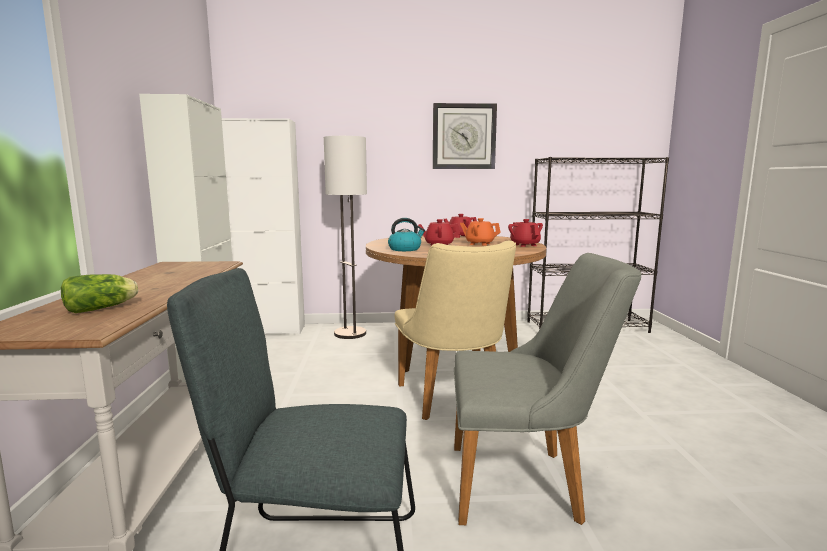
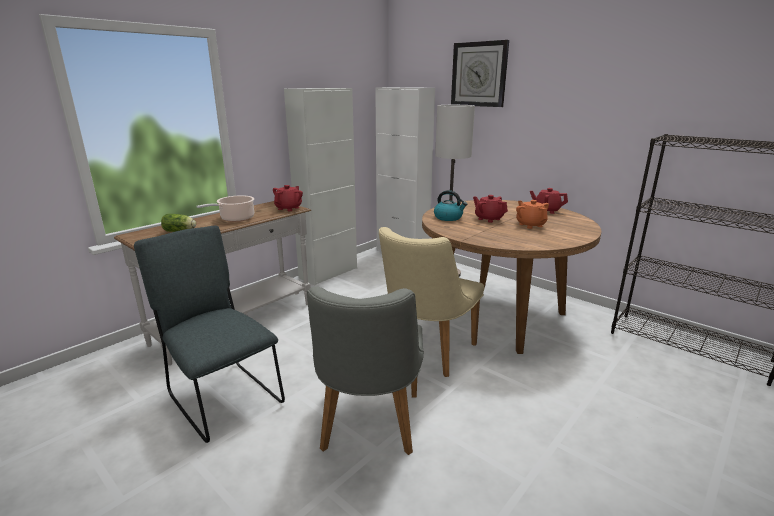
camera: 45 degrees right, 10 degrees up
wall clock [433,103,497,169] -> wall clock moved to [451,40,509,107]
grey chair [454,253,642,525] -> grey chair turned 45 degrees clockwise [307,287,424,455]
red teapot [508,219,543,247] -> red teapot moved to [273,185,303,211]
none -> cooking pot [196,195,254,222]

